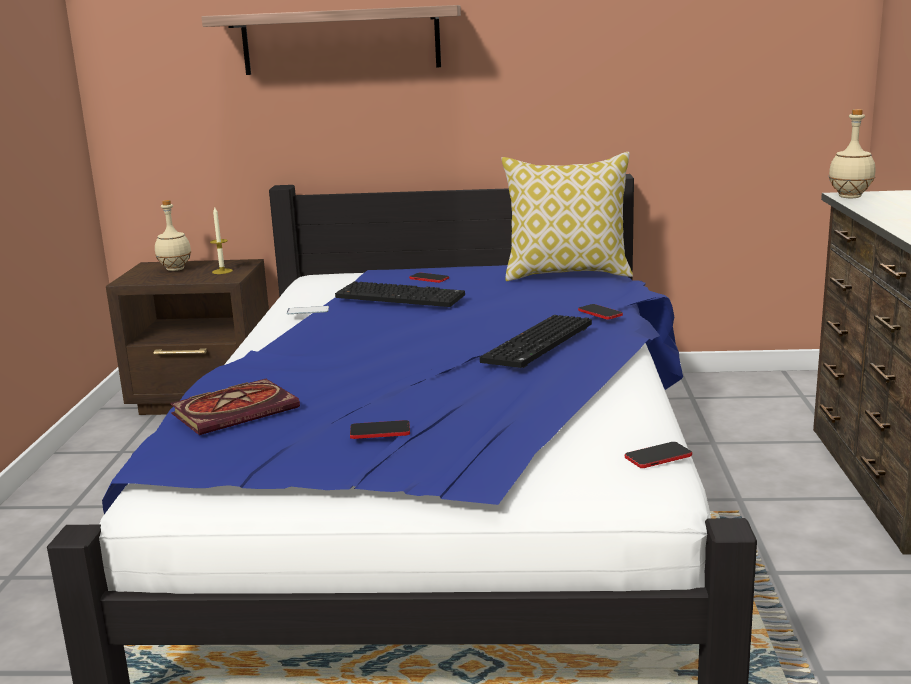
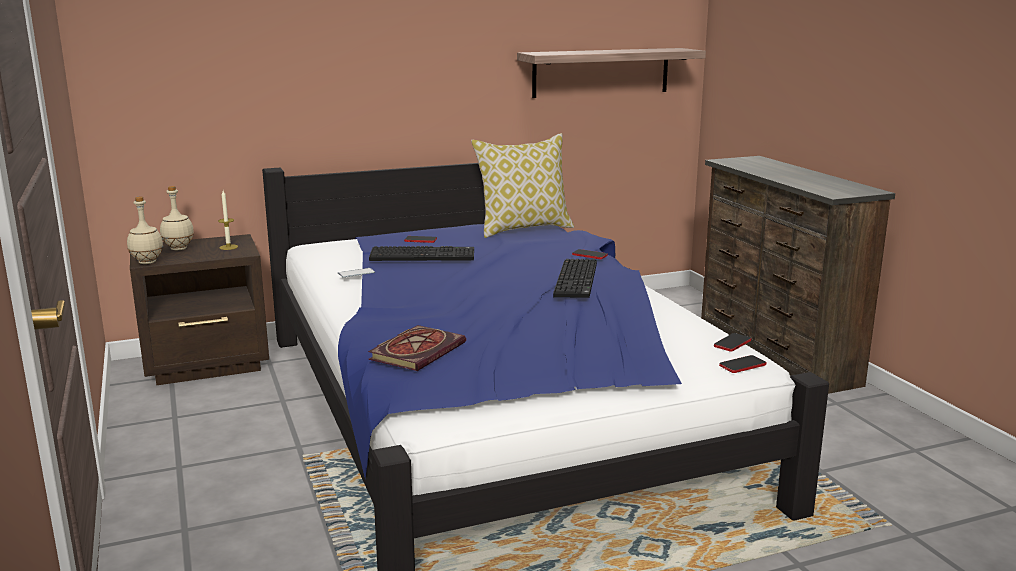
camera: 25 degrees left, 0 degrees up
shelf [201,5,461,75] -> shelf moved to [517,48,706,98]
phone [350,420,410,439] -> phone moved to [719,355,766,373]
beige bottle [829,109,875,198] -> beige bottle moved to [127,197,163,264]

